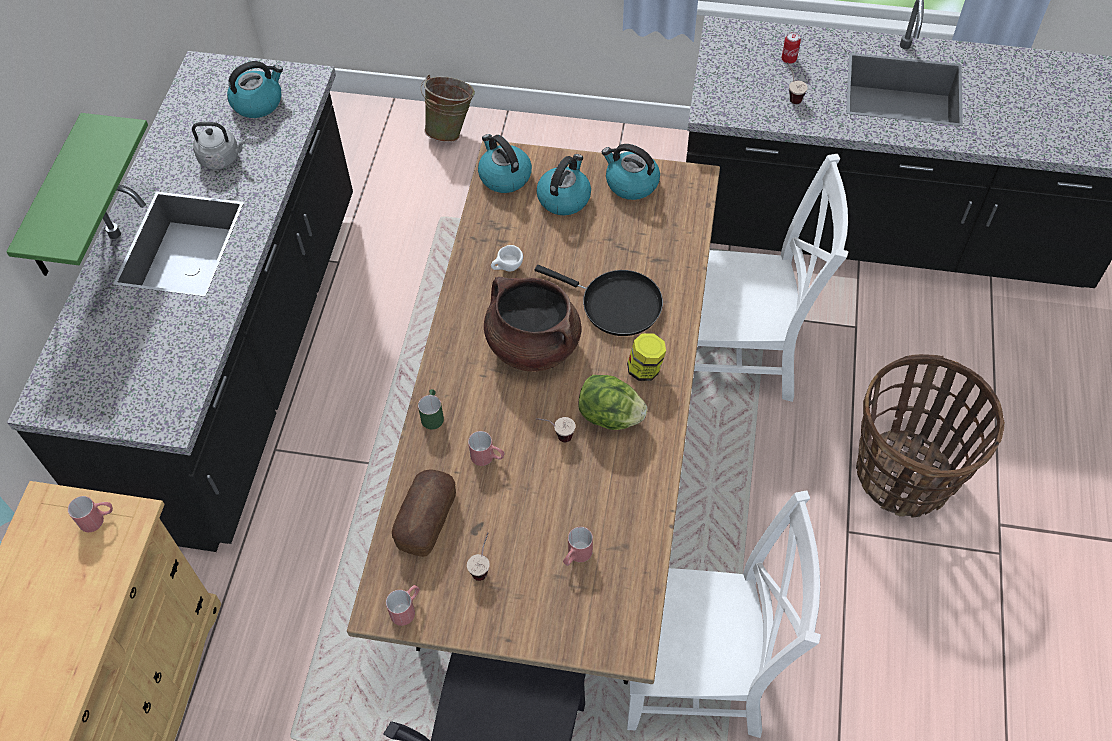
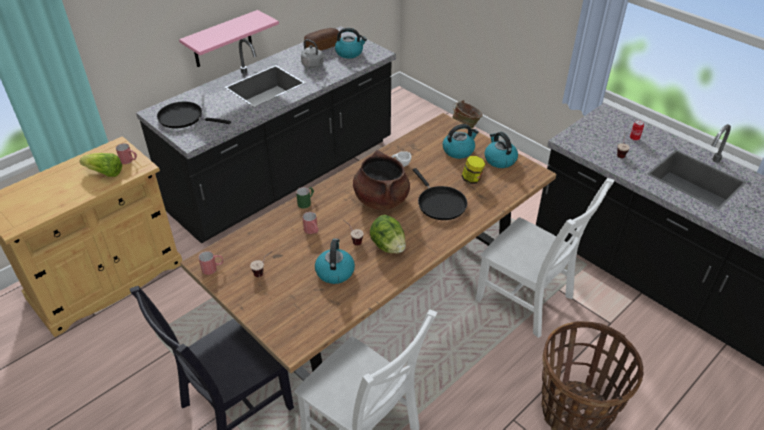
camera: 35 degrees right, 15 degrees down
green shelf [6,113,148,276] -> pink shelf [179,10,279,67]
bread [392,469,456,557] -> bread moved to [304,28,341,51]
kettle [478,134,532,193] -> kettle moved to [315,238,355,284]
red mug [563,527,593,566] -> none
jar [627,333,666,381] -> jar moved to [462,156,485,184]
none -> lettuce [80,153,122,177]
none -> black frying pan [157,102,231,128]

